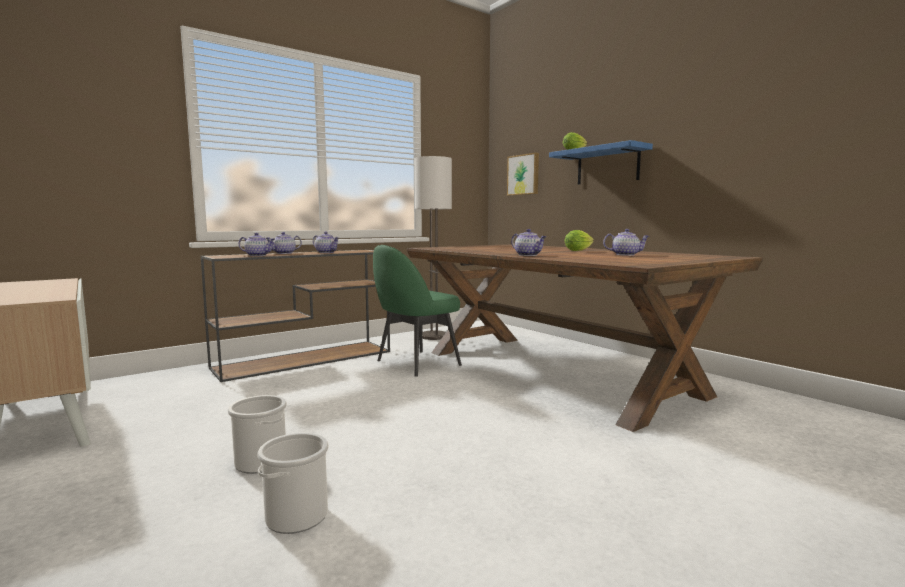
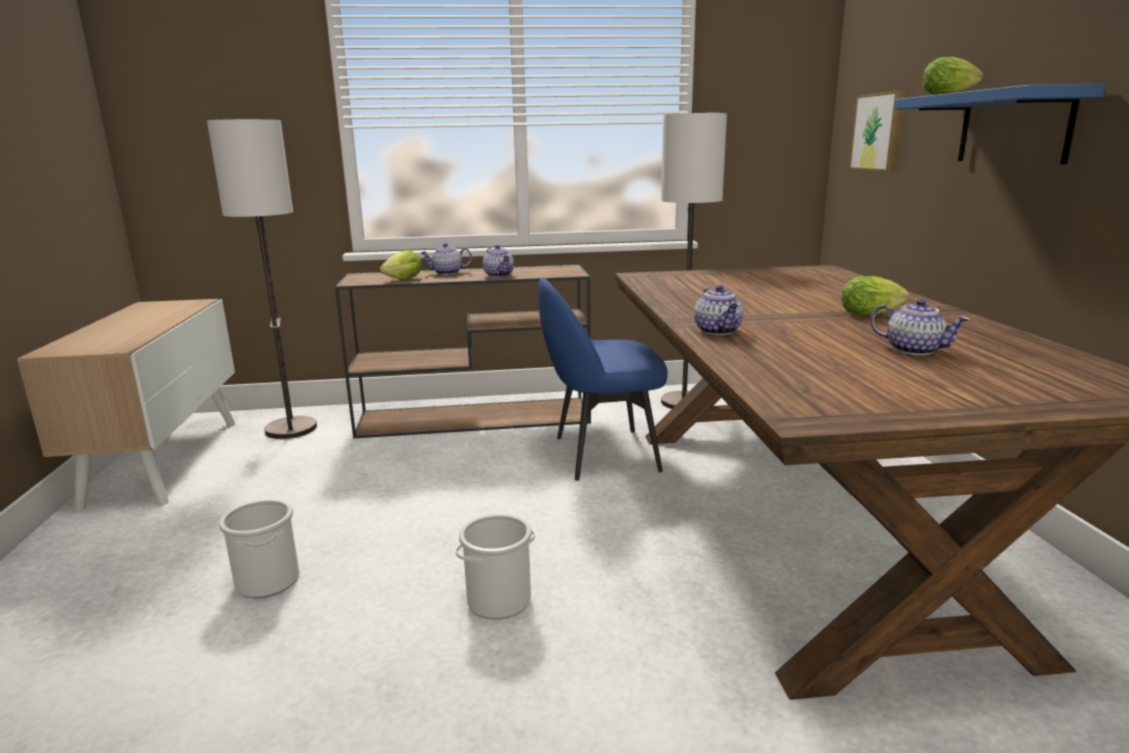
camera: 30 degrees right, 10 degrees up
teapot [239,233,275,256] -> lettuce [380,250,422,279]
bucket [257,433,329,534] -> bucket moved to [456,514,535,619]
green chair [373,245,462,377] -> blue chair [538,277,668,481]
none -> floor lamp [207,119,317,439]

